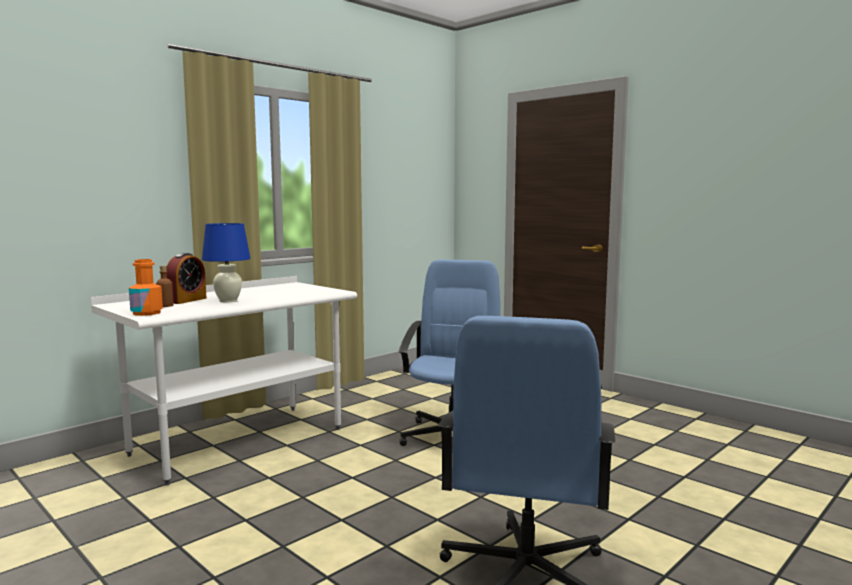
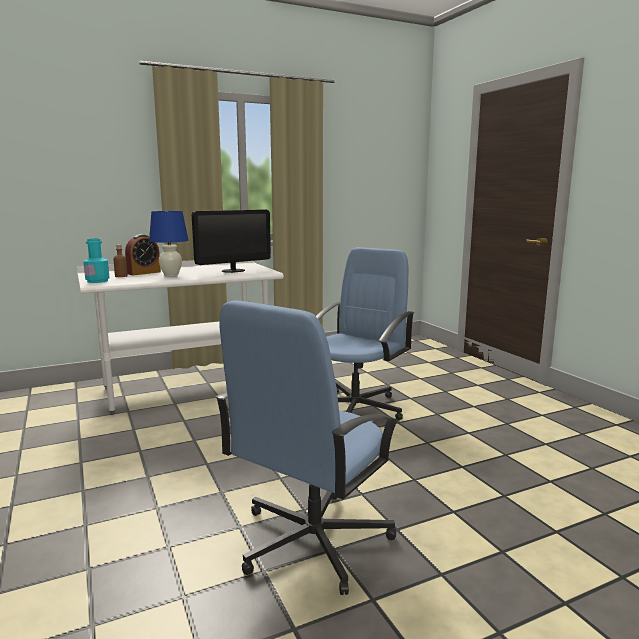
camera: 20 degrees right, 5 degrees up
orange bottle [129,259,163,316] -> turquoise bottle [83,238,109,283]
none -> monitor [192,209,271,273]

